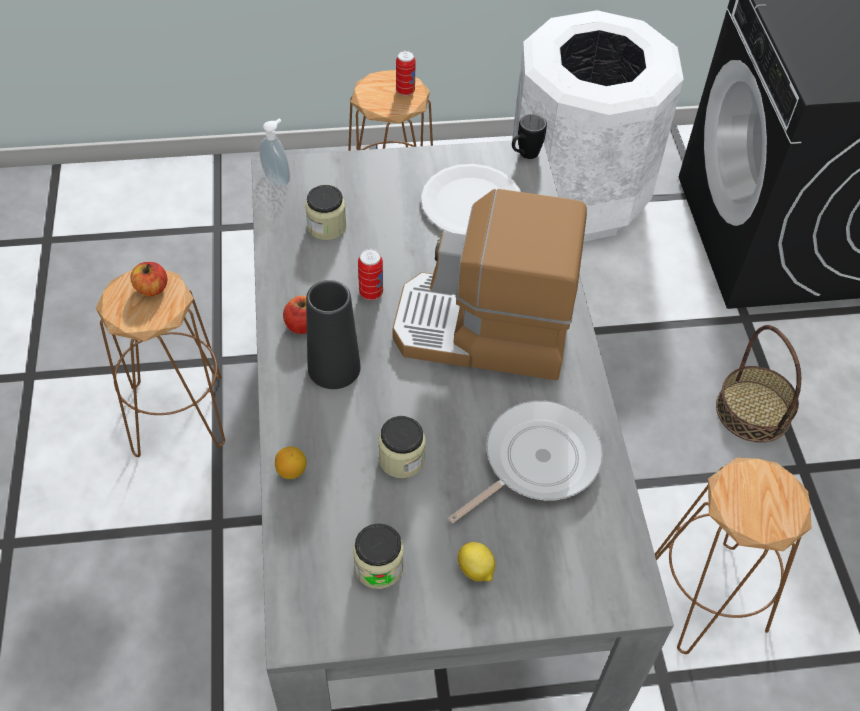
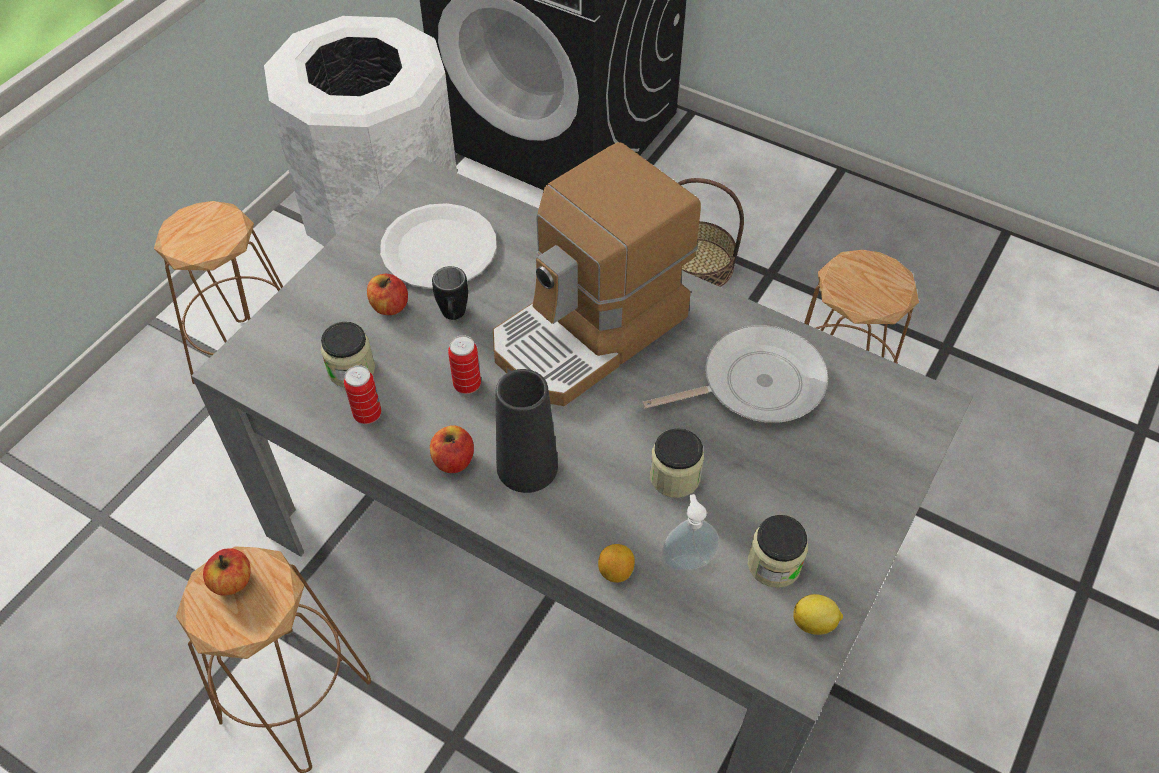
camera: 50 degrees left, 0 degrees up
soap dispenser [259,119,290,187] -> soap dispenser moved to [662,494,719,570]
can [396,50,416,96] -> can moved to [344,365,381,424]
frying pan [448,400,603,523] -> frying pan turned 75 degrees clockwise [643,325,828,423]
lemon [458,542,495,582] -> lemon moved to [793,594,843,635]
black mug [512,114,547,159] -> black mug moved to [432,266,468,320]
none -> apple [367,274,408,315]

